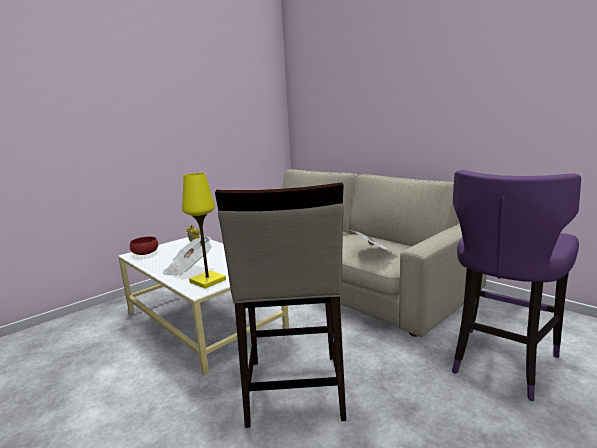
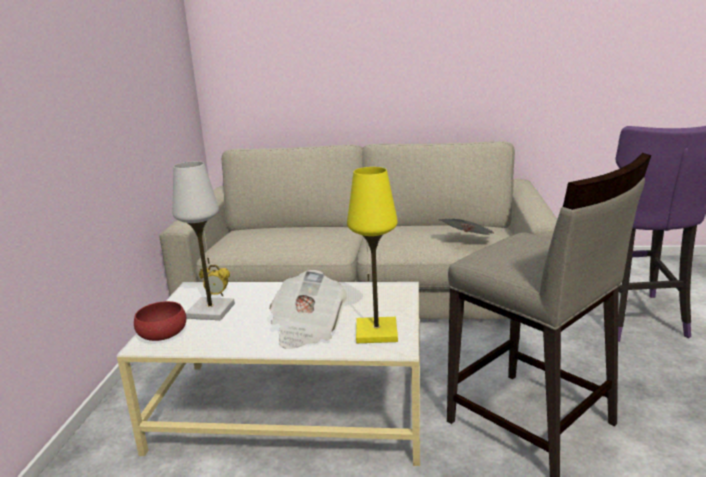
camera: 40 degrees left, 5 degrees up
none -> white table lamp [172,161,235,320]

